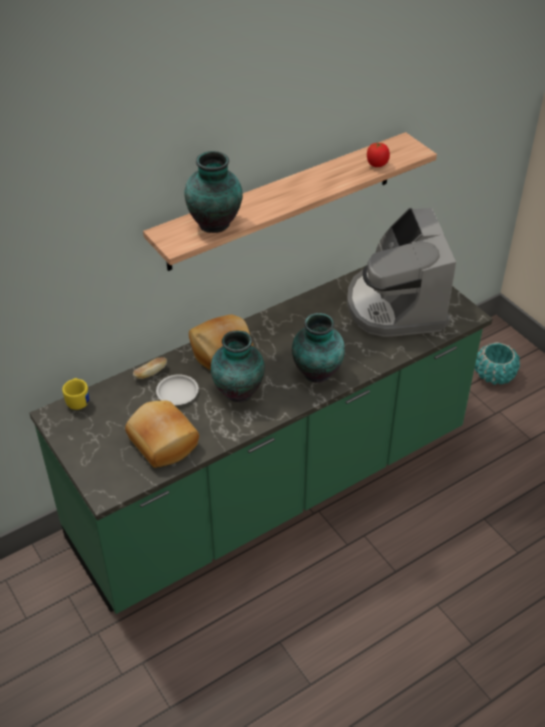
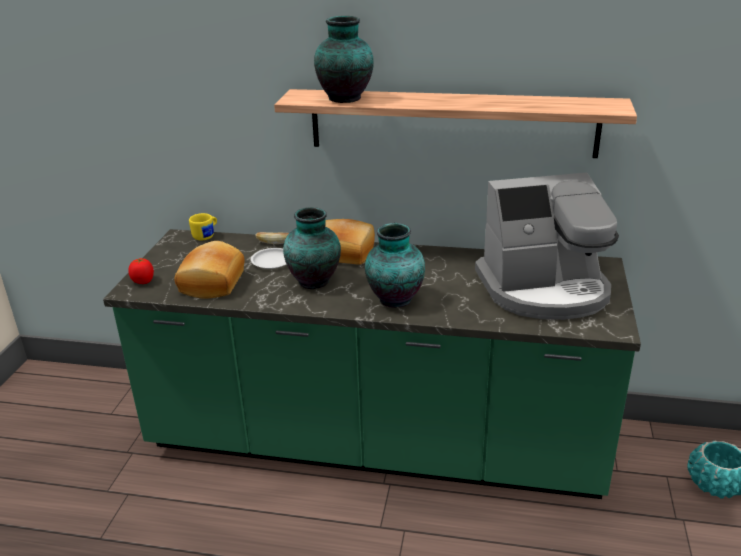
camera: 45 degrees right, 15 degrees down
coffee machine [347,208,456,337] -> coffee machine turned 135 degrees counterclockwise [475,173,619,320]
tomato [367,142,390,167] -> tomato moved to [128,258,154,284]

